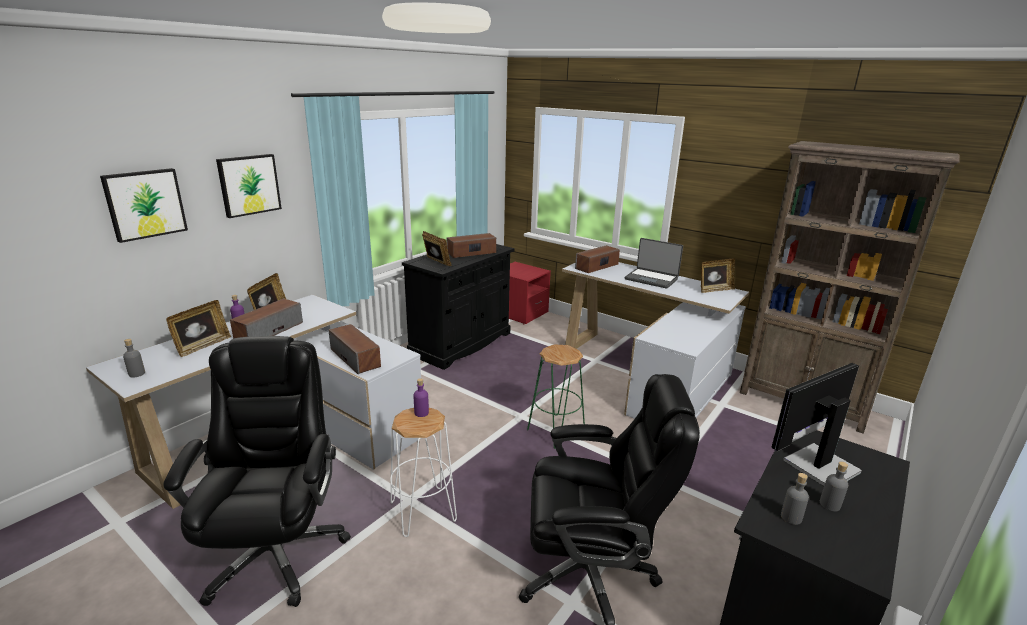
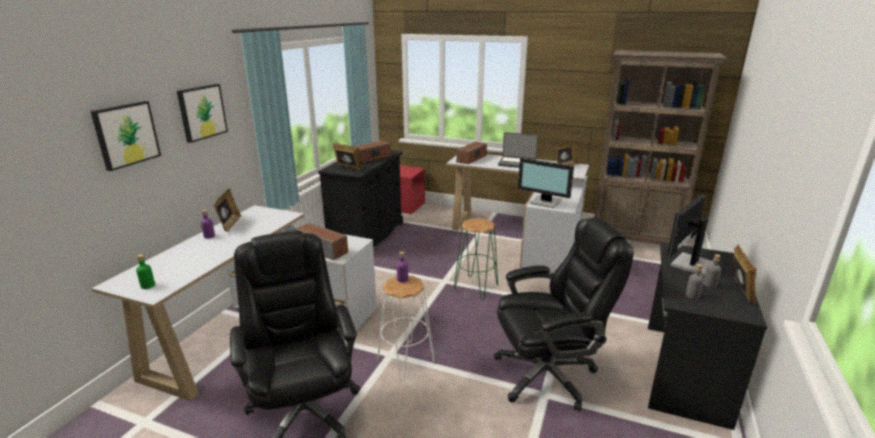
camera: 15 degrees left, 0 degrees up
grey bottle [123,339,145,378] -> green bottle [136,254,155,289]
picture frame [166,300,231,357] -> picture frame moved to [734,244,757,305]
speaker [230,299,303,339] -> none
none -> monitor [518,158,574,208]

